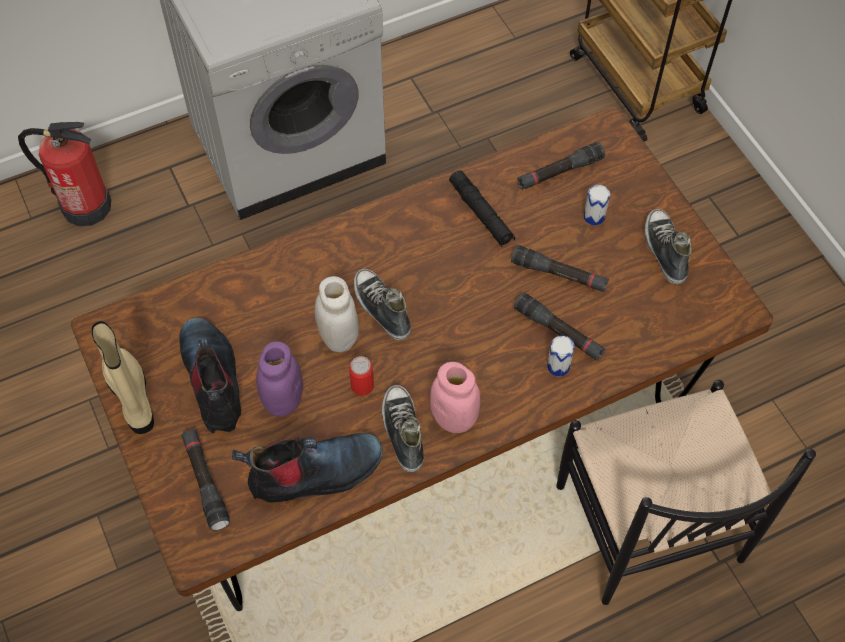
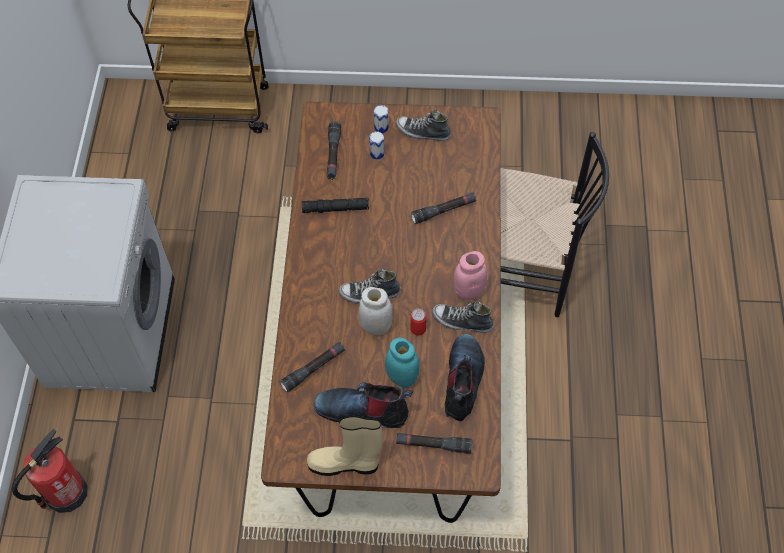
camera: 60 degrees left, 0 degrees up
purple jar [256,341,303,417] -> turquoise jar [385,338,420,388]
black flashlight [511,245,609,292] -> black flashlight moved to [280,342,345,392]
can [547,336,574,377] -> can moved to [374,105,389,133]

